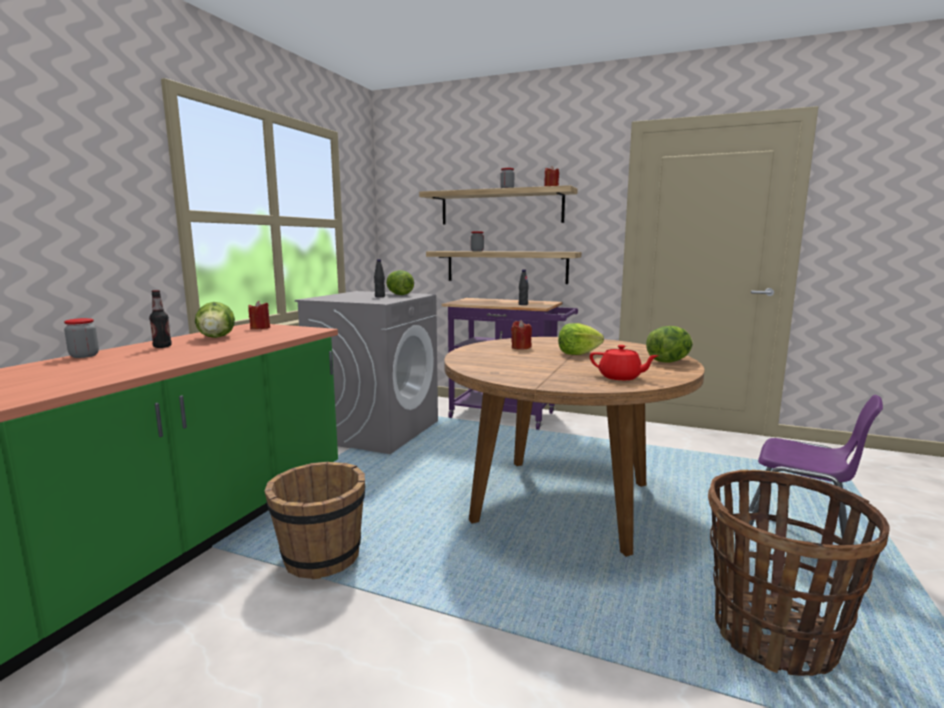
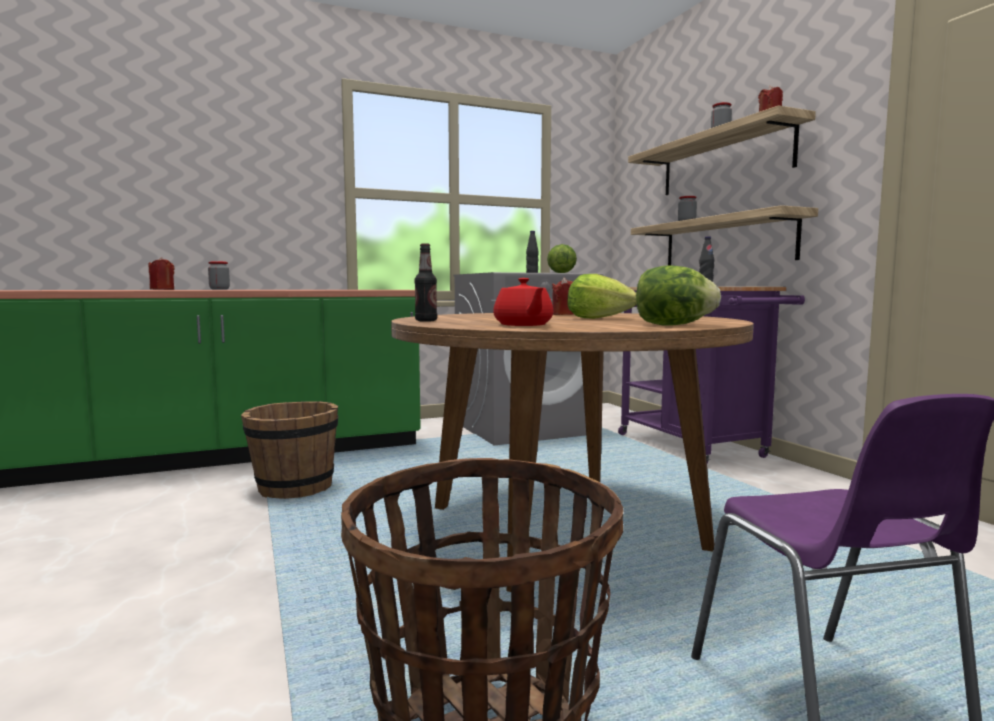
camera: 45 degrees right, 5 degrees down
bottle [149,290,172,348] -> bottle moved to [414,243,437,322]
lettuce [195,302,235,338] -> none
red candle [248,301,270,329] -> red candle moved to [148,257,174,290]

